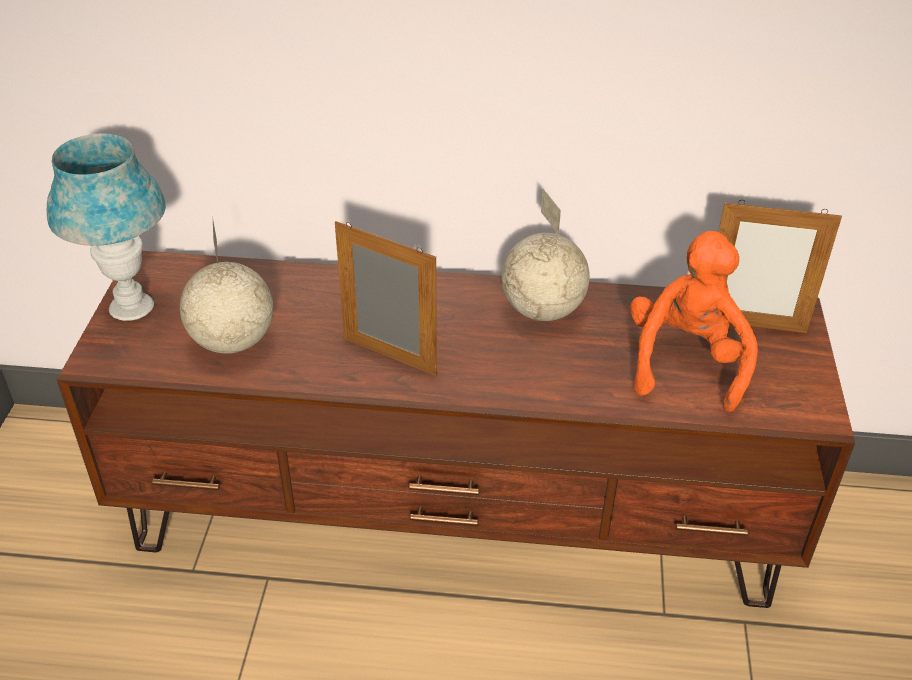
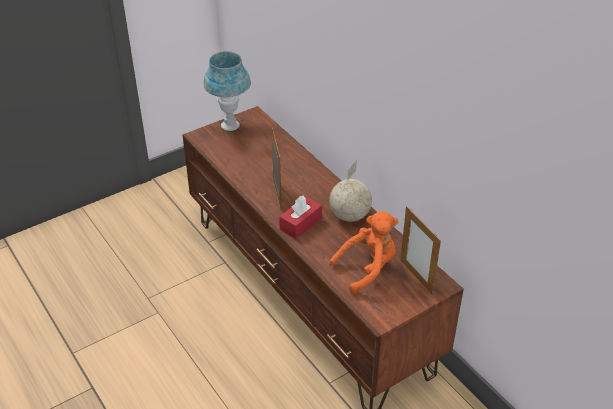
camera: 50 degrees right, 0 degrees up
globe [180,221,273,354] -> none
none -> red tissue box [279,195,322,239]

